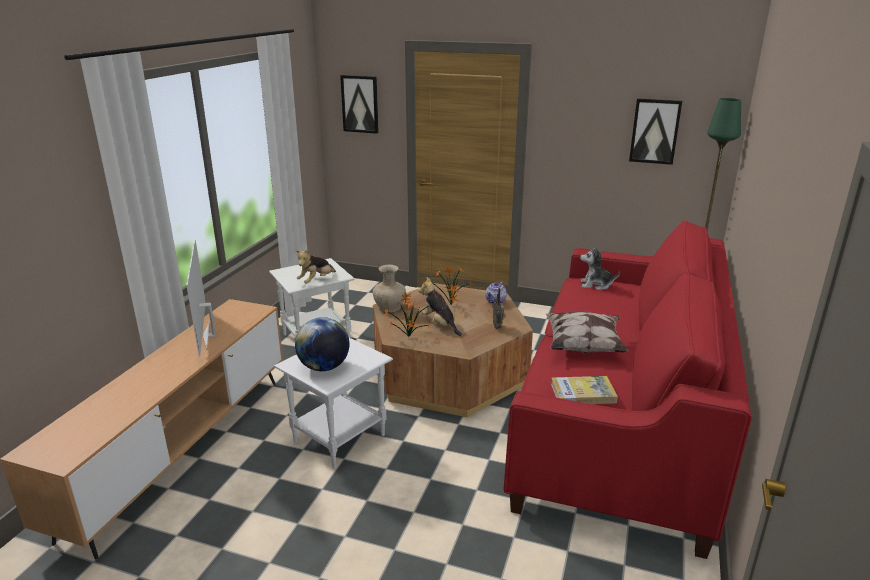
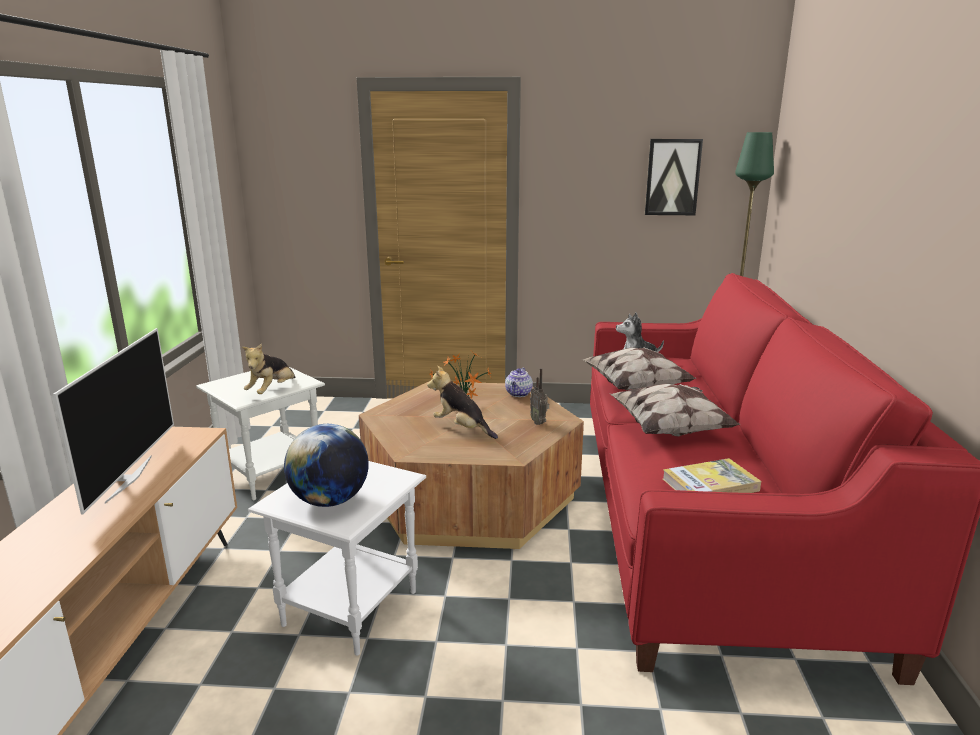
camera: 15 degrees left, 5 degrees down
television [186,239,216,356] -> television turned 150 degrees counterclockwise [53,328,174,514]
picture [340,75,379,134] -> none
beige vase [373,265,406,312] -> none
potted plant [383,294,432,337] -> none
none -> pillow [582,347,697,390]

